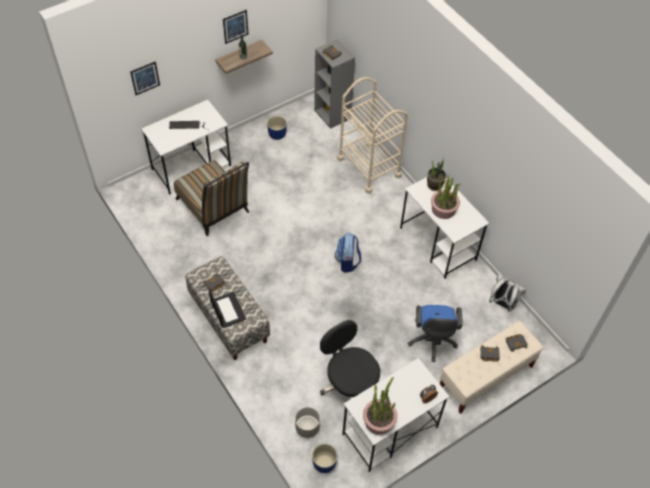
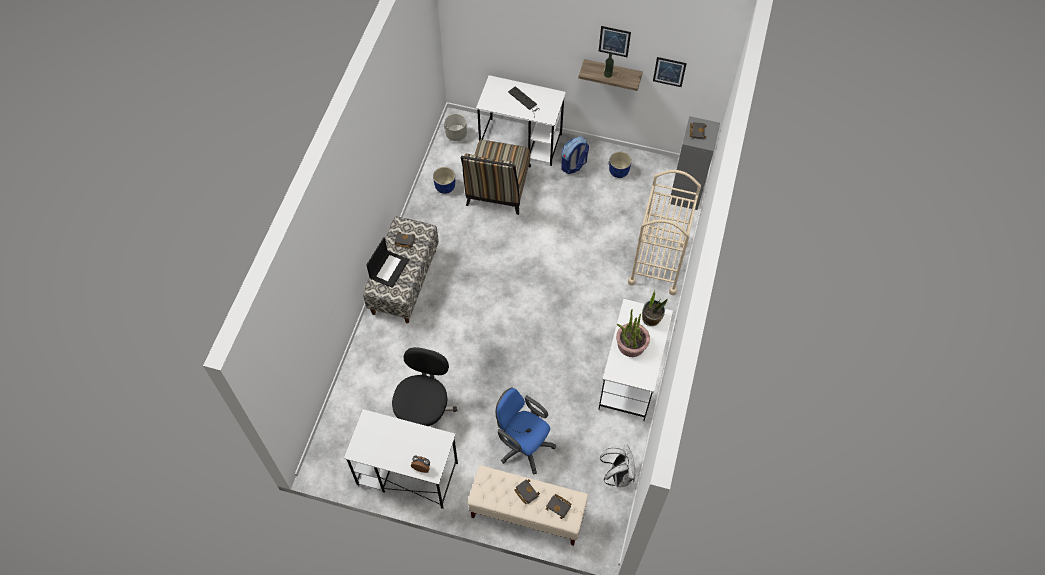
camera: 50 degrees right, 5 degrees up
picture [130,61,160,95] -> picture moved to [653,57,687,87]
grey planter [295,407,320,438] -> grey planter moved to [445,114,467,141]
blue planter [312,443,338,473] -> blue planter moved to [433,167,455,194]
backpack [335,233,361,273] -> backpack moved to [561,136,589,174]
potted plant [363,377,397,435] -> none
blue office chair [408,305,463,362] -> blue office chair turned 75 degrees clockwise [496,388,556,475]

